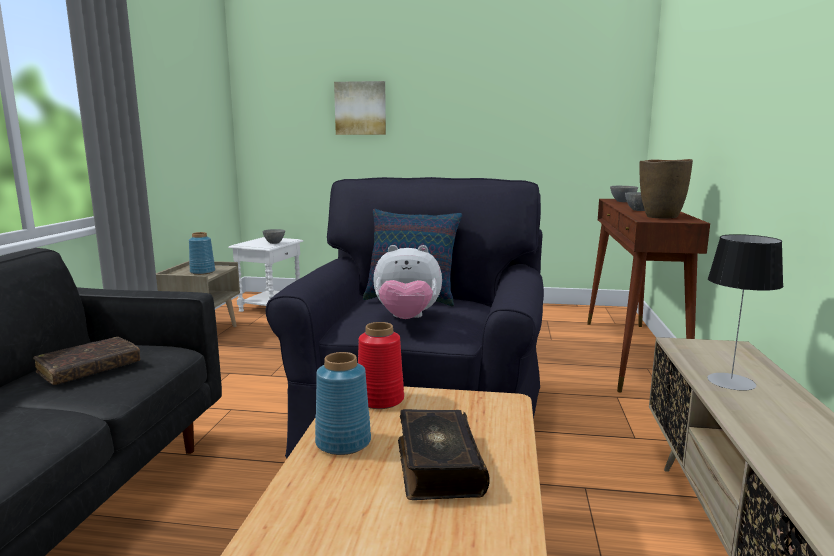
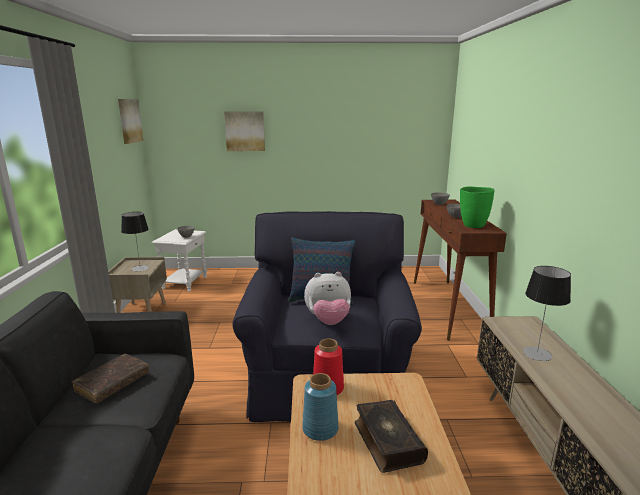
camera: 10 degrees left, 5 degrees up
blue vase [189,232,215,275] -> table lamp [121,212,149,271]
brown vase [640,159,693,218] -> green vase [460,186,495,228]
none -> picture [118,99,143,144]

